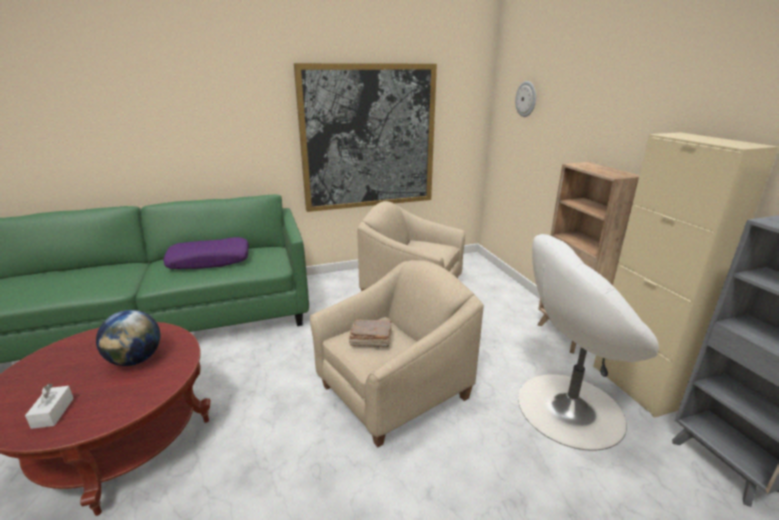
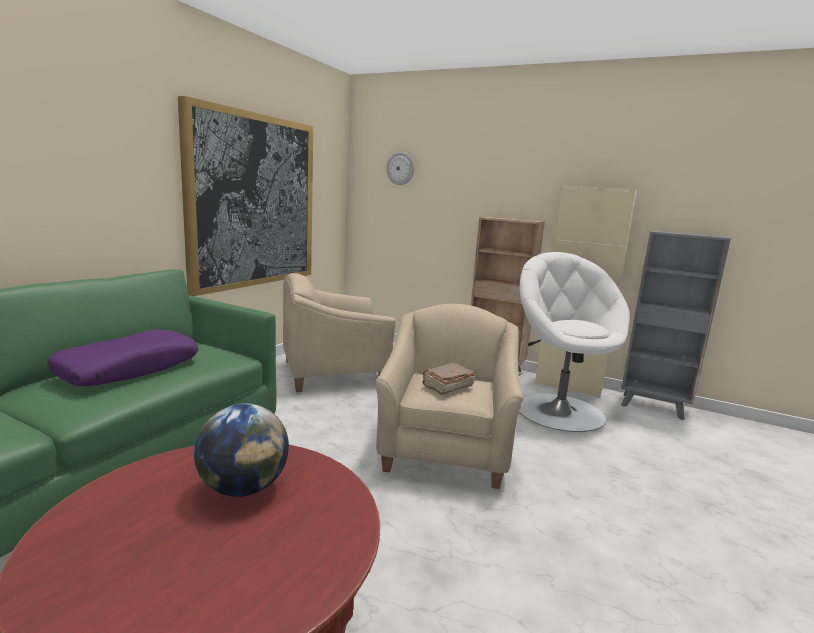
camera: 45 degrees left, 10 degrees down
white tissue box [25,384,74,429] -> none
white armchair [518,234,659,451] -> white armchair turned 120 degrees clockwise [519,252,630,432]

